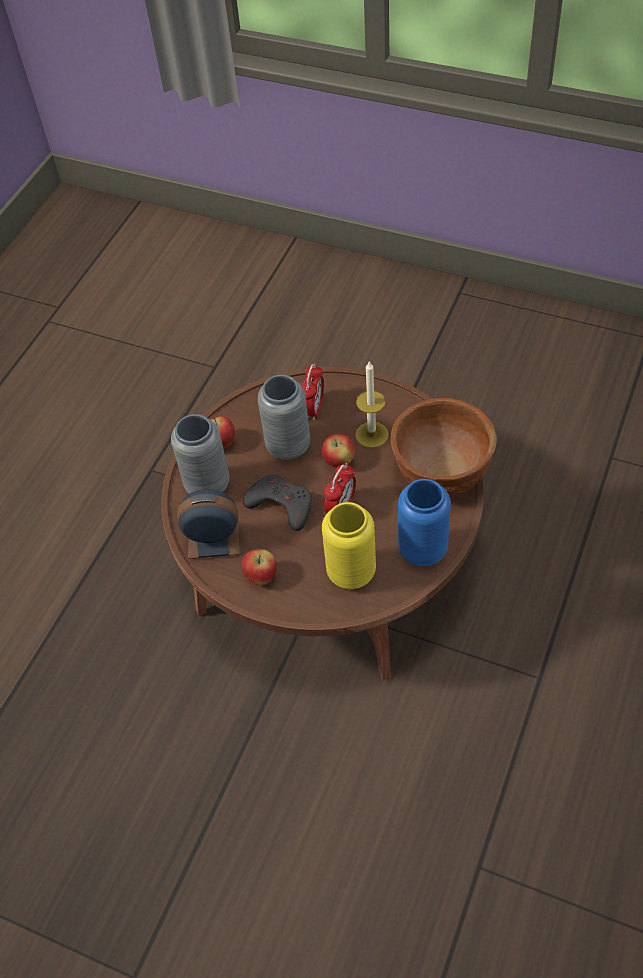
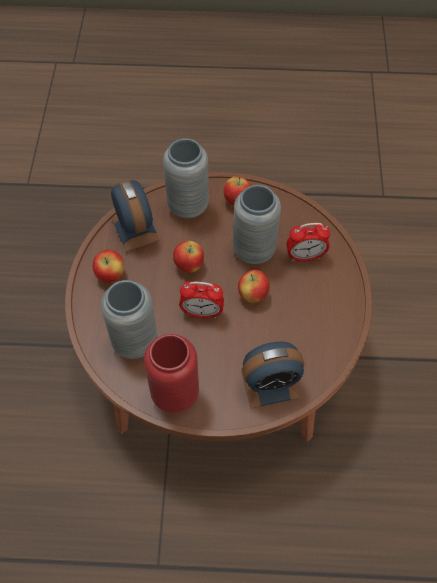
camera: 65 degrees right, 5 degrees up
grey game controller [243,474,312,531] -> apple [173,241,204,273]
yellow vase [322,502,376,589] -> grey vase [101,280,157,359]
candle [355,360,389,448] -> none
brown bowl [390,398,497,496] -> alarm clock [241,342,304,408]
blue vase [398,479,451,566] -> red vase [144,334,199,413]

